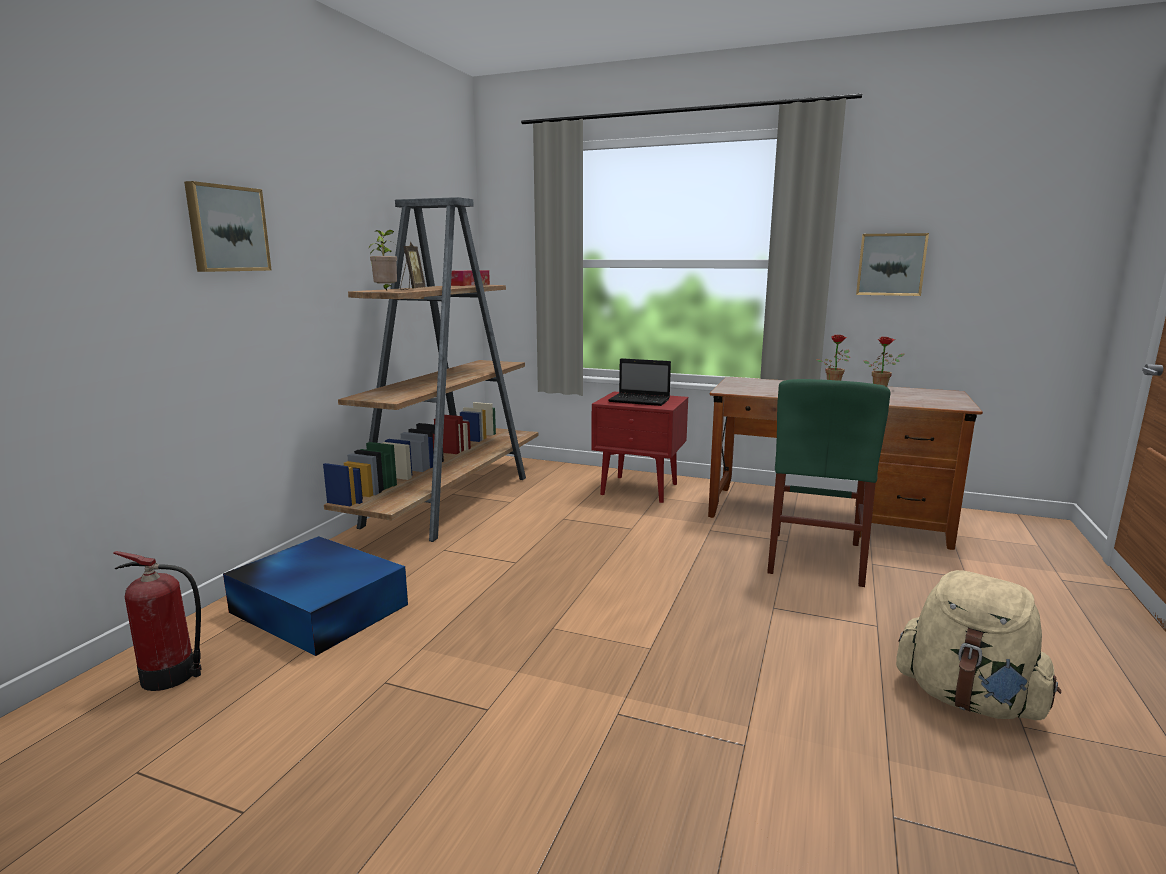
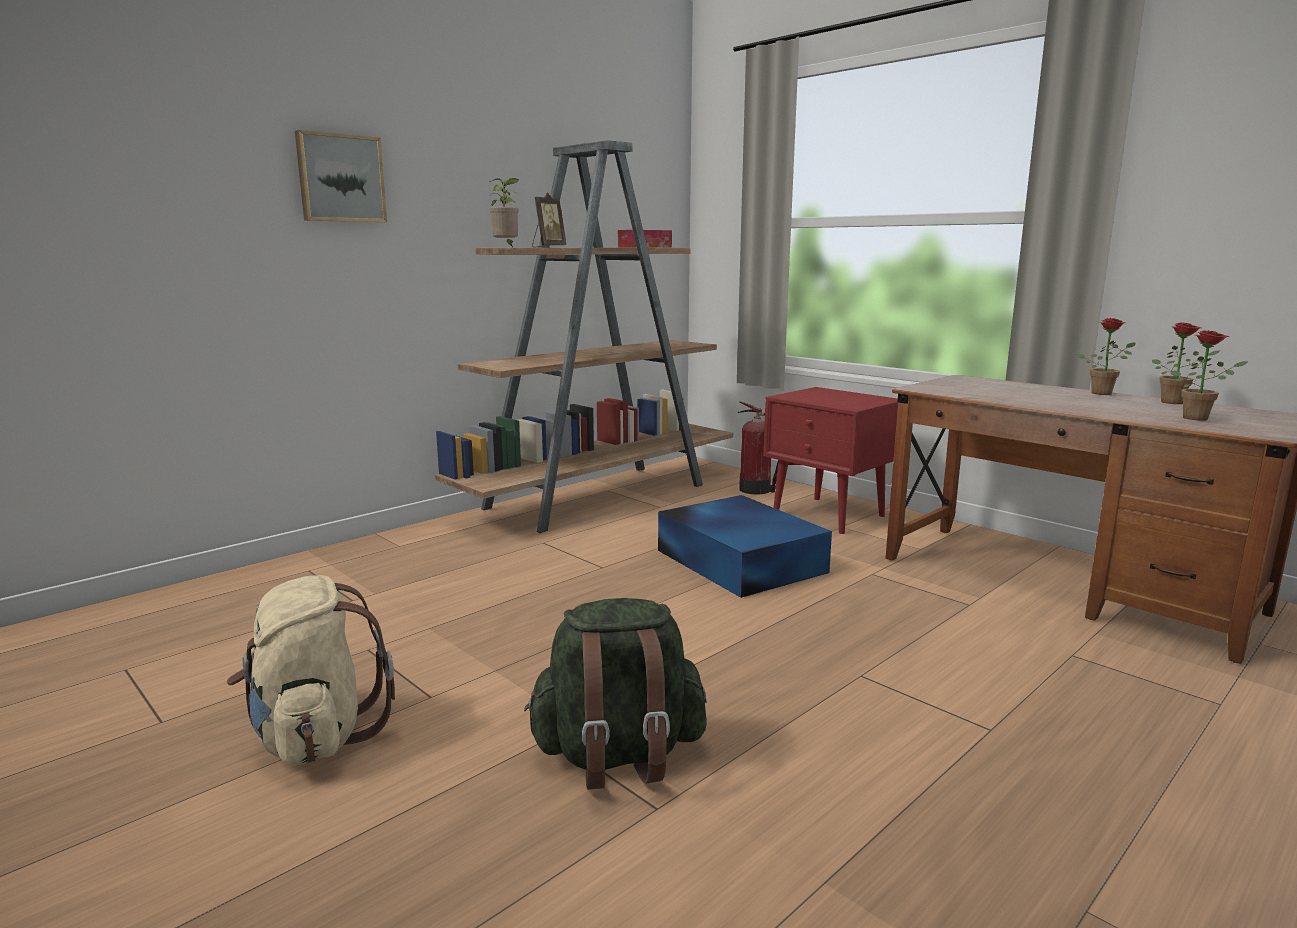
camera: 25 degrees right, 0 degrees up
fire extinguisher [113,551,202,691] -> fire extinguisher moved to [738,401,779,494]
blue storage box [223,536,408,656] -> blue storage box moved to [658,495,832,598]
laptop [608,358,671,406] -> none
green chair [767,379,891,587] -> none
picture [856,233,929,296] -> none
beige backpack [896,570,1061,720] -> beige backpack moved to [227,575,395,766]
none -> green backpack [524,598,707,790]
none -> potted plant [1171,330,1248,421]

